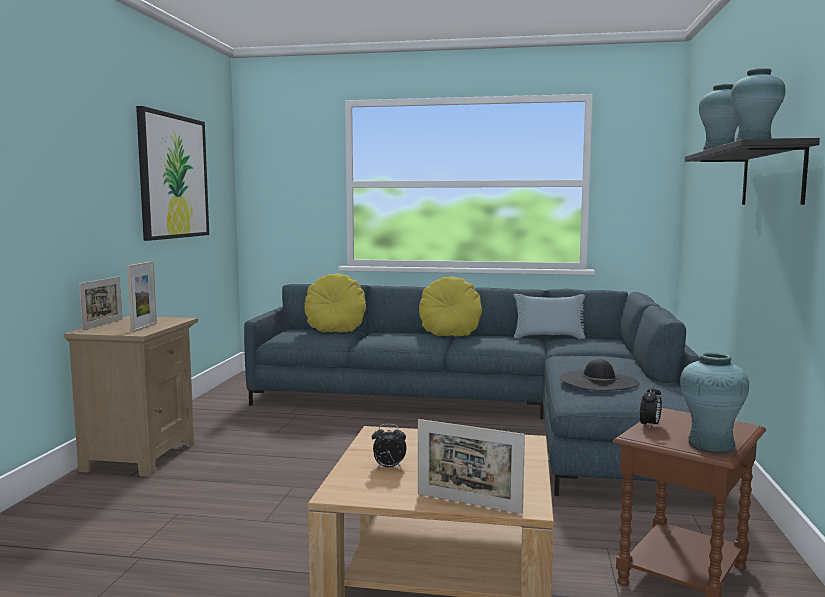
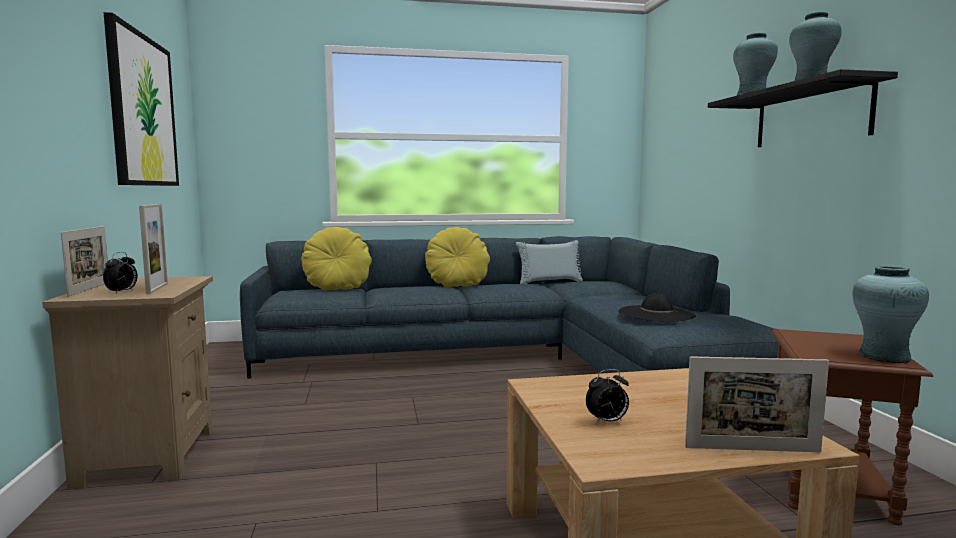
camera: 20 degrees left, 0 degrees up
alarm clock [640,384,662,429] -> alarm clock moved to [103,252,137,293]

